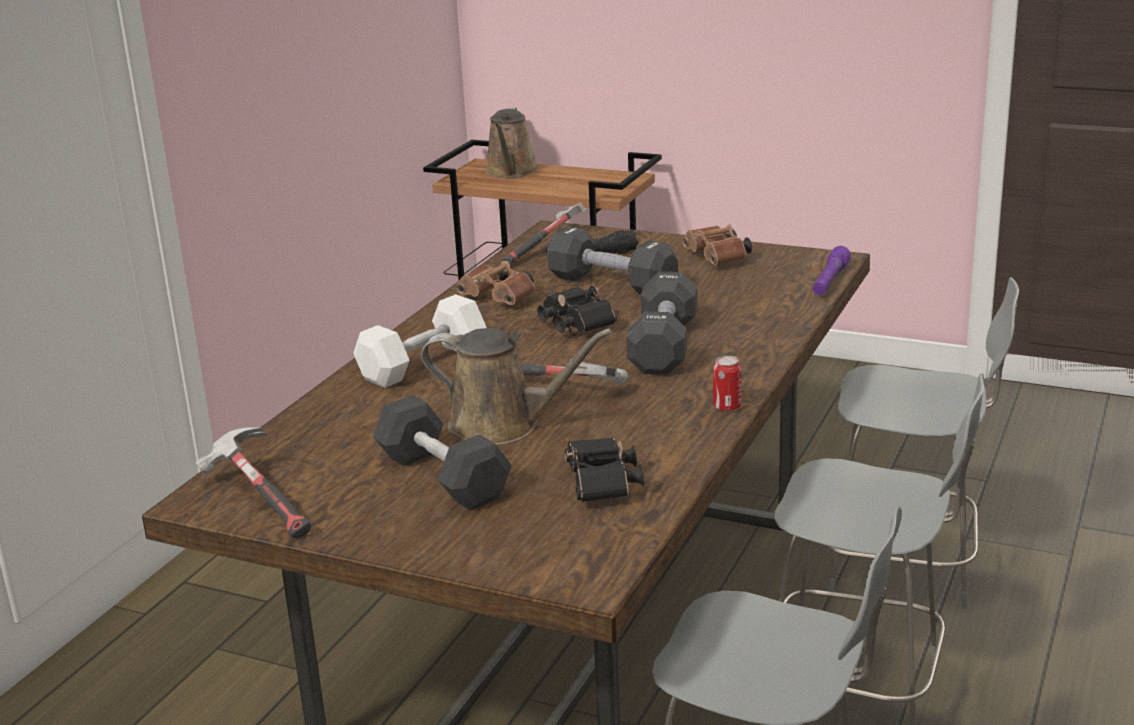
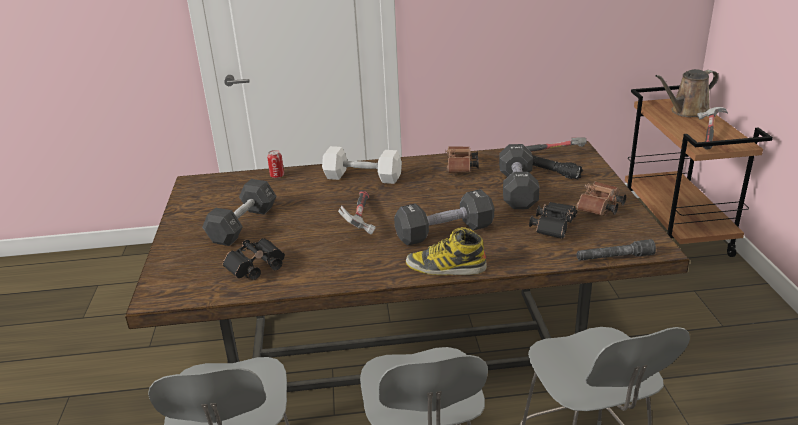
camera: 60 degrees right, 5 degrees up
hammer [195,427,312,538] -> hammer moved to [697,107,728,150]
brown watering can [421,328,613,445] -> none
black binoculars [537,286,617,335] -> black binoculars moved to [529,202,577,239]
can [713,356,742,412] -> can moved to [267,150,284,178]
purple flashlight [813,246,851,295] -> grey flashlight [576,239,656,261]
none -> boot [406,227,487,275]

